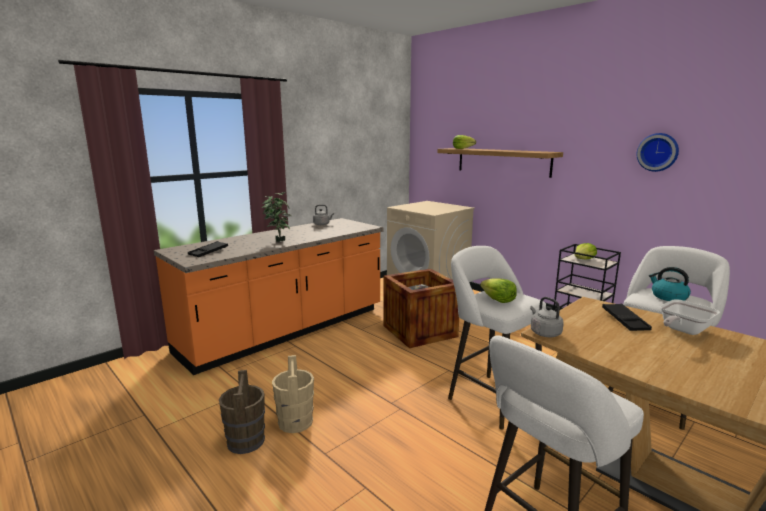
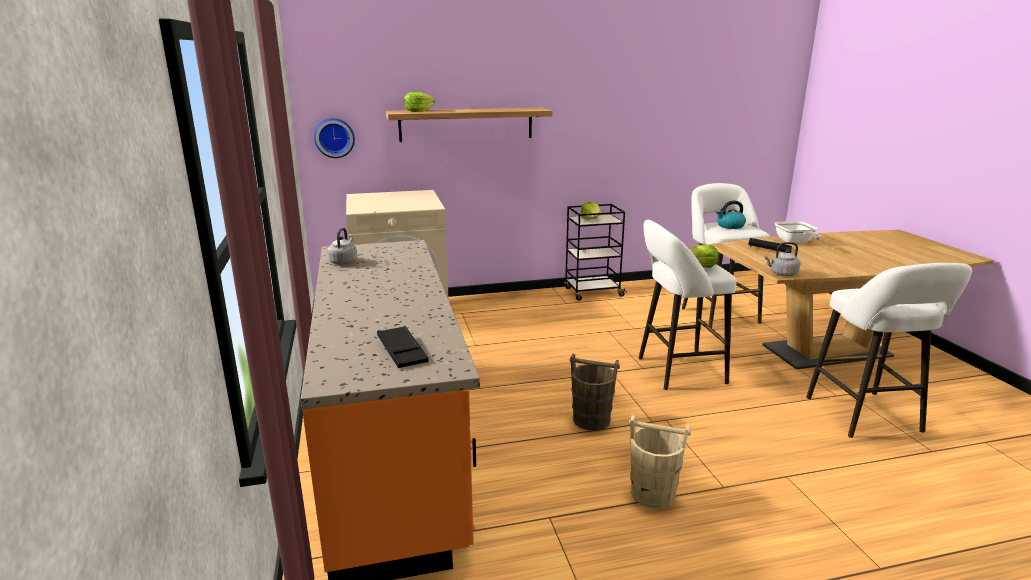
camera: 60 degrees left, 5 degrees up
brown bucket [219,370,265,454] -> brown bucket moved to [569,354,620,431]
potted plant [262,192,291,242] -> none
crate [384,269,459,348] -> none
wall clock [637,133,679,172] -> wall clock moved to [314,118,355,158]

